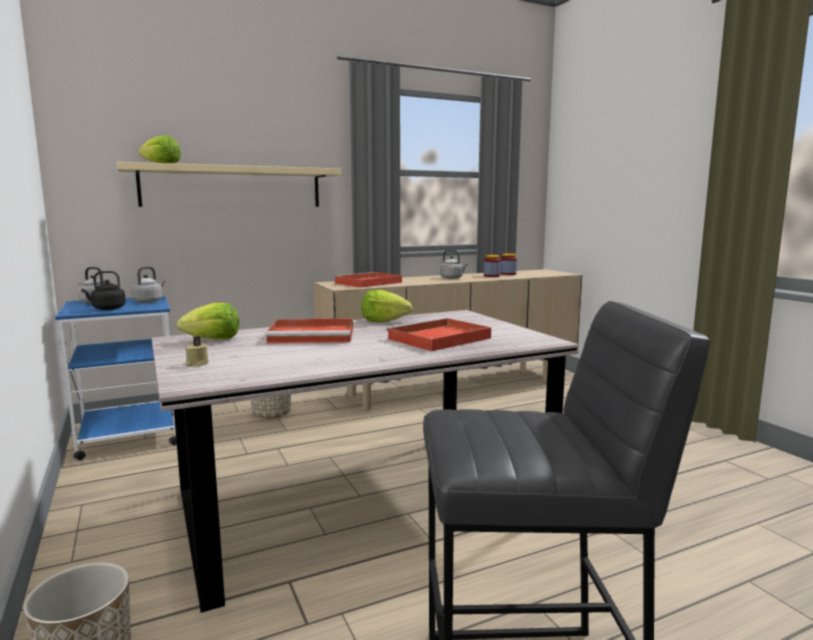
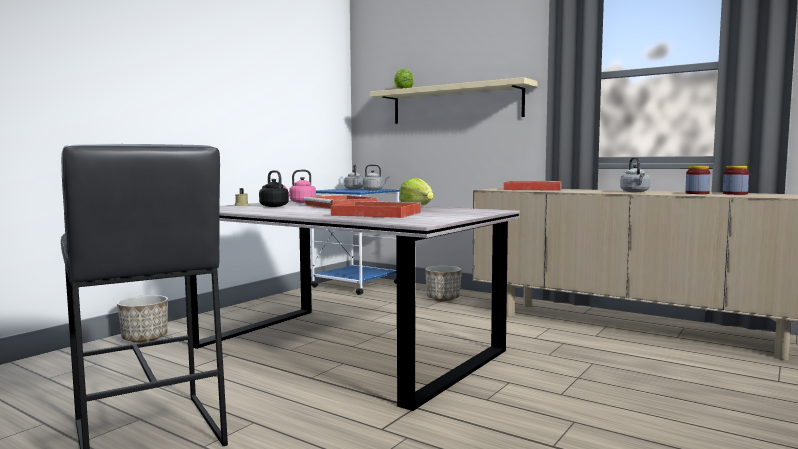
camera: 60 degrees right, 5 degrees down
black kettle [81,271,126,310] -> black kettle moved to [259,170,289,207]
lettuce [177,302,240,339] -> pink kettle [283,170,316,203]

